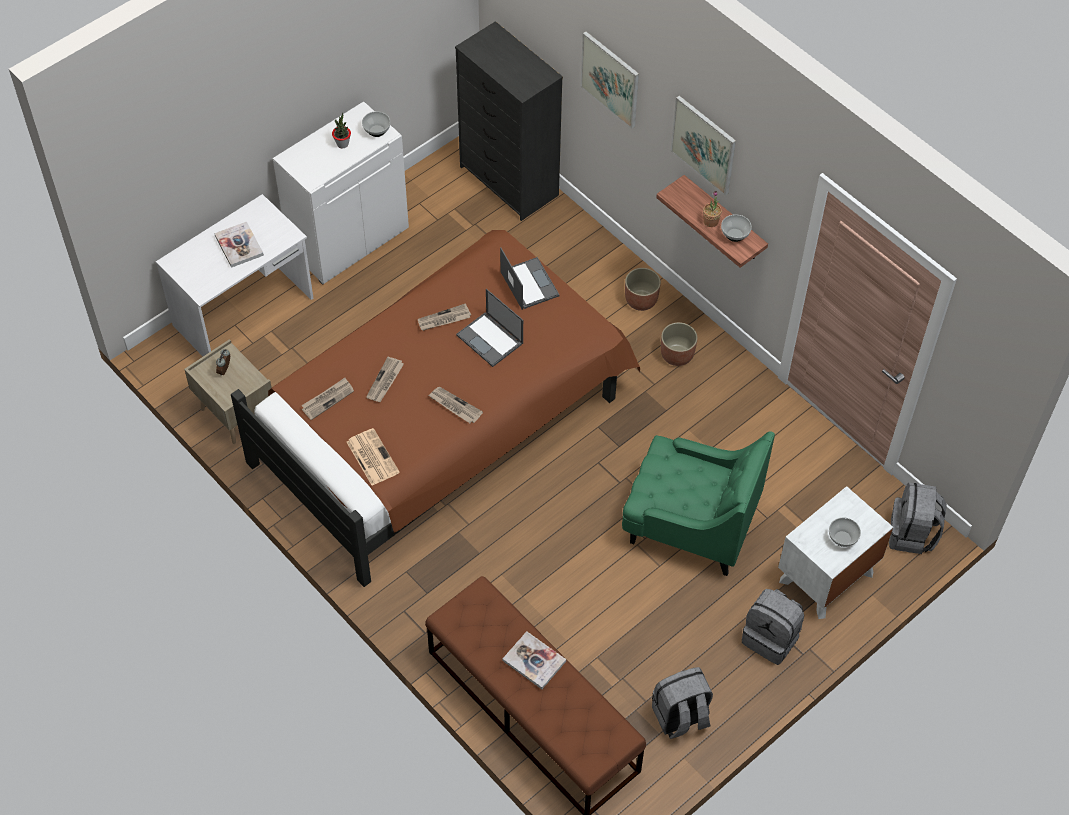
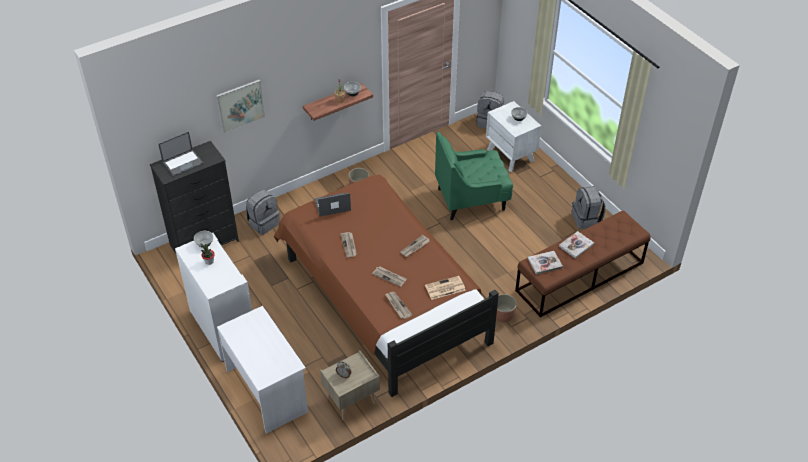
camera: 80 degrees left, 10 degrees down
book [214,222,264,268] -> book moved to [528,251,563,274]
laptop [456,289,523,367] -> laptop moved to [158,132,204,177]
green armchair [622,431,775,576] -> green armchair turned 135 degrees counterclockwise [435,132,513,220]
planter [625,268,661,311] -> planter moved to [496,294,517,323]
picture [671,96,736,196] -> none
grey backpack [742,589,804,665] -> grey backpack moved to [246,190,280,235]

